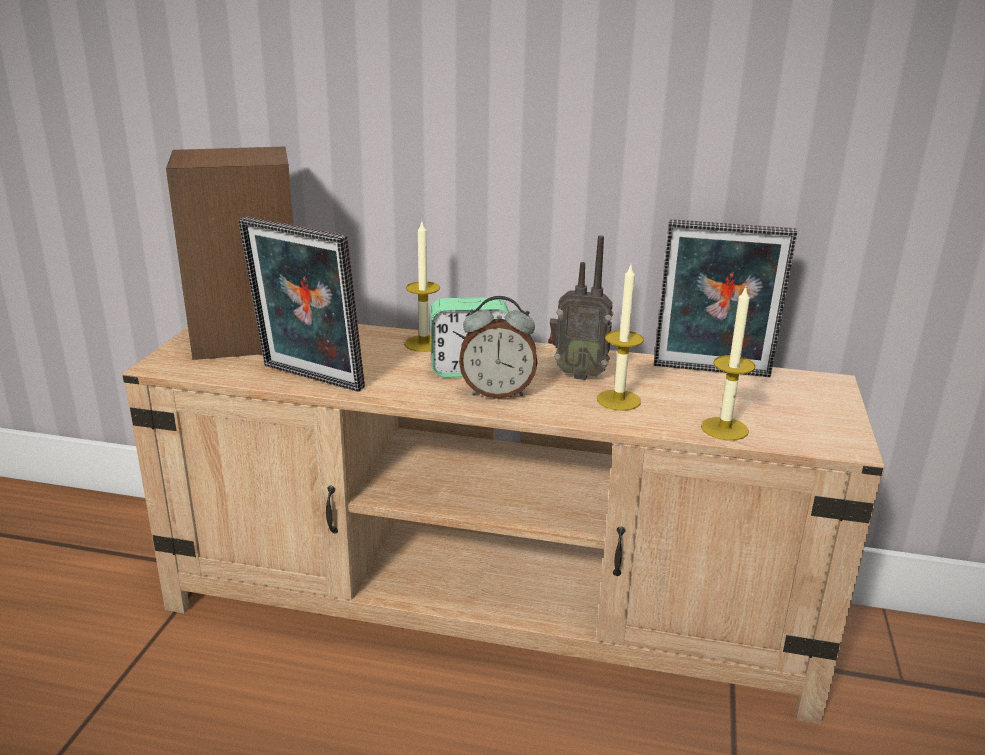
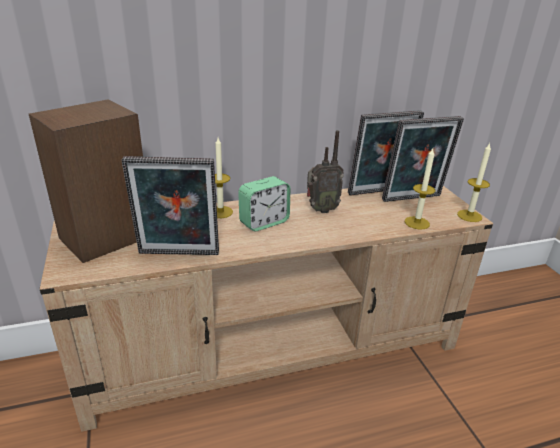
camera: 30 degrees left, 5 degrees up
alarm clock [459,296,538,399] -> none
candle [597,265,644,411] -> candle moved to [457,143,491,222]
none -> picture frame [382,116,464,202]

